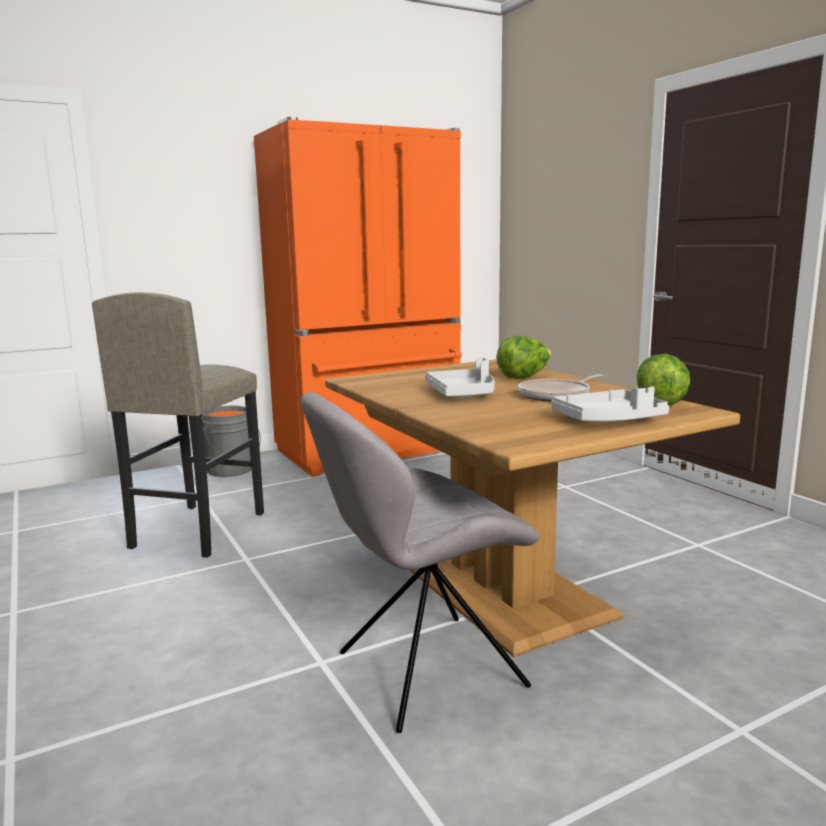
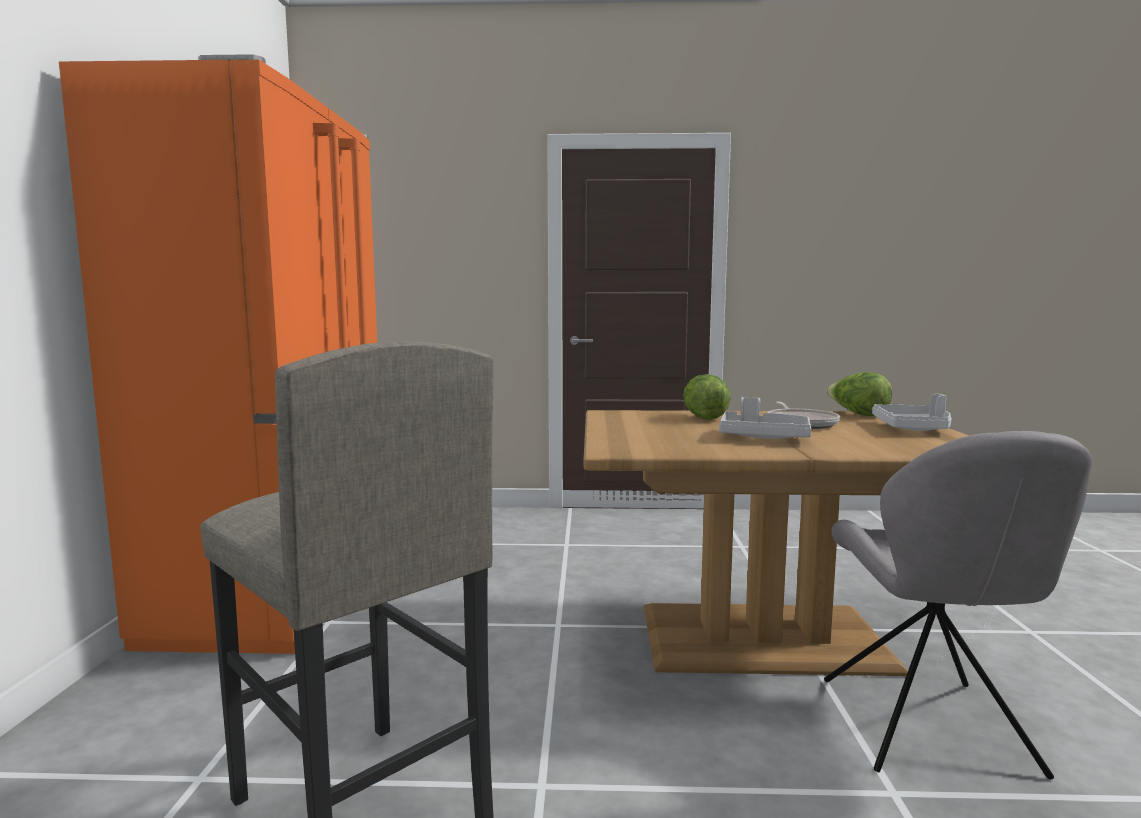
camera: 60 degrees left, 5 degrees down
grey bucket [202,406,261,477] -> none

